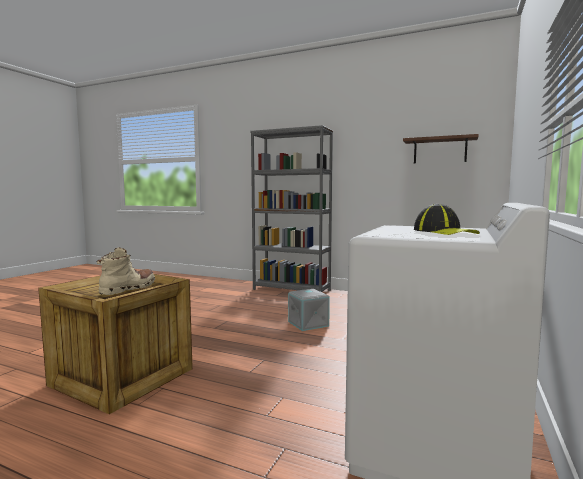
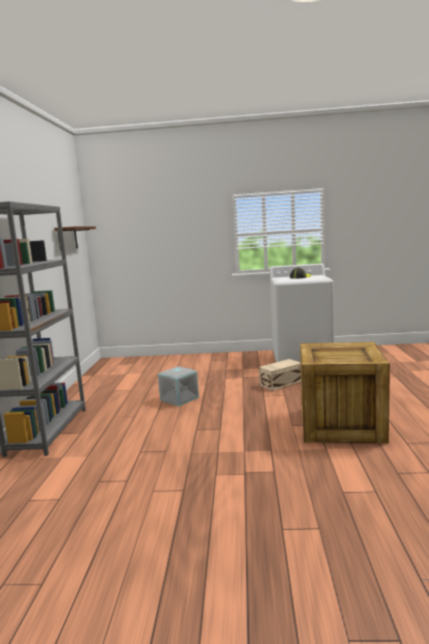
camera: 110 degrees left, 5 degrees up
beige boot [96,248,155,295] -> none
none -> beige storage box [259,359,301,391]

